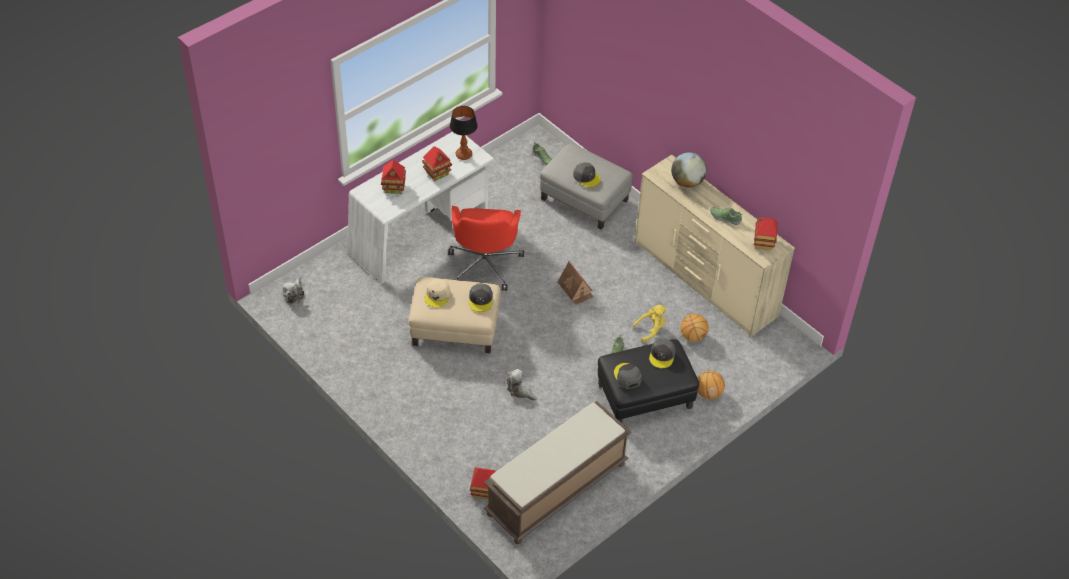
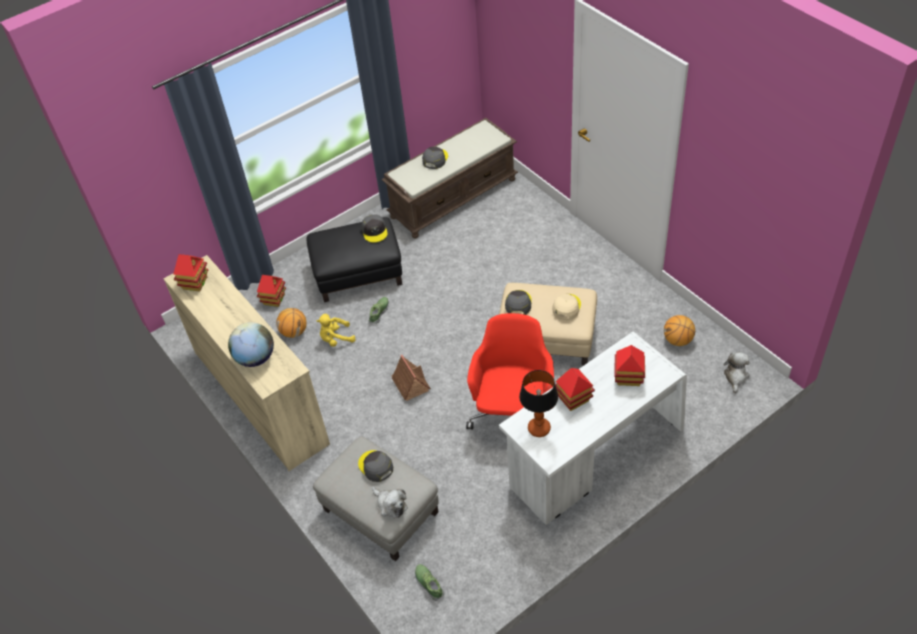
camera: 170 degrees left, 0 degrees up
toy house [470,467,496,499] -> toy house moved to [257,275,286,307]
plush toy [506,369,537,401] -> plush toy moved to [372,486,408,518]
grey cap [649,339,676,368] -> grey cap moved to [422,147,448,169]
basketball [697,370,725,399] -> basketball moved to [664,315,695,346]
shoe [710,207,743,225] -> none

